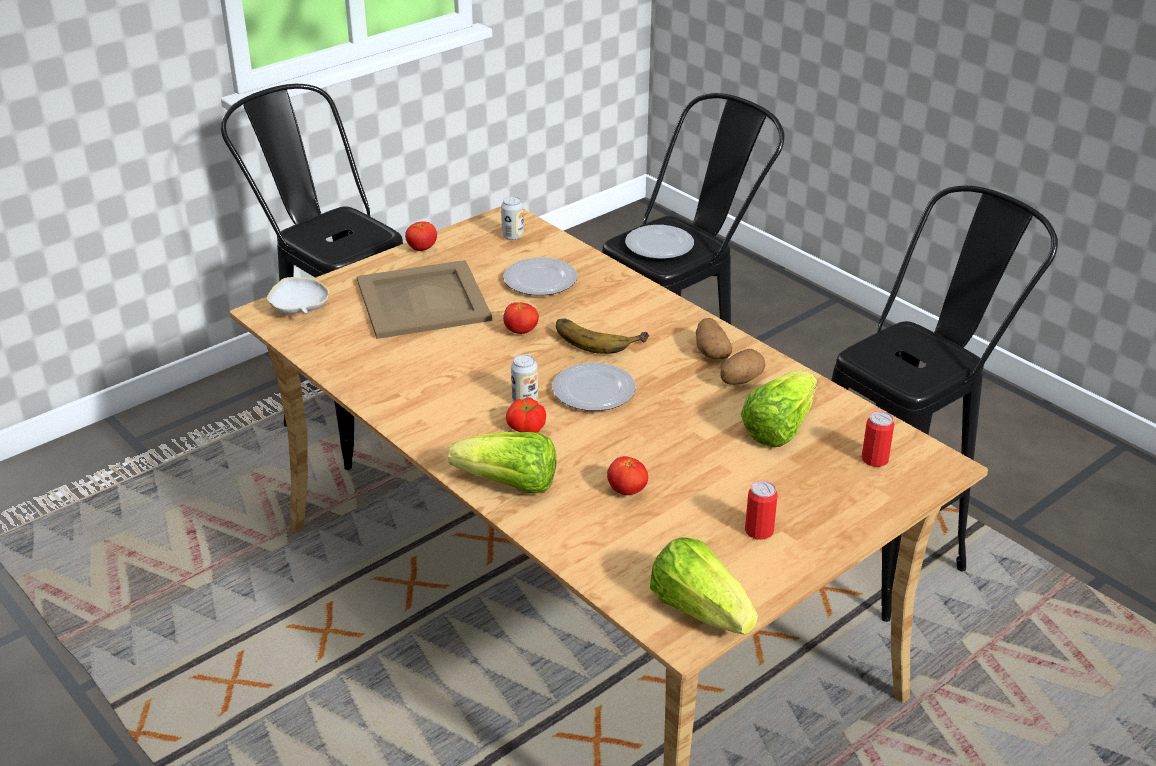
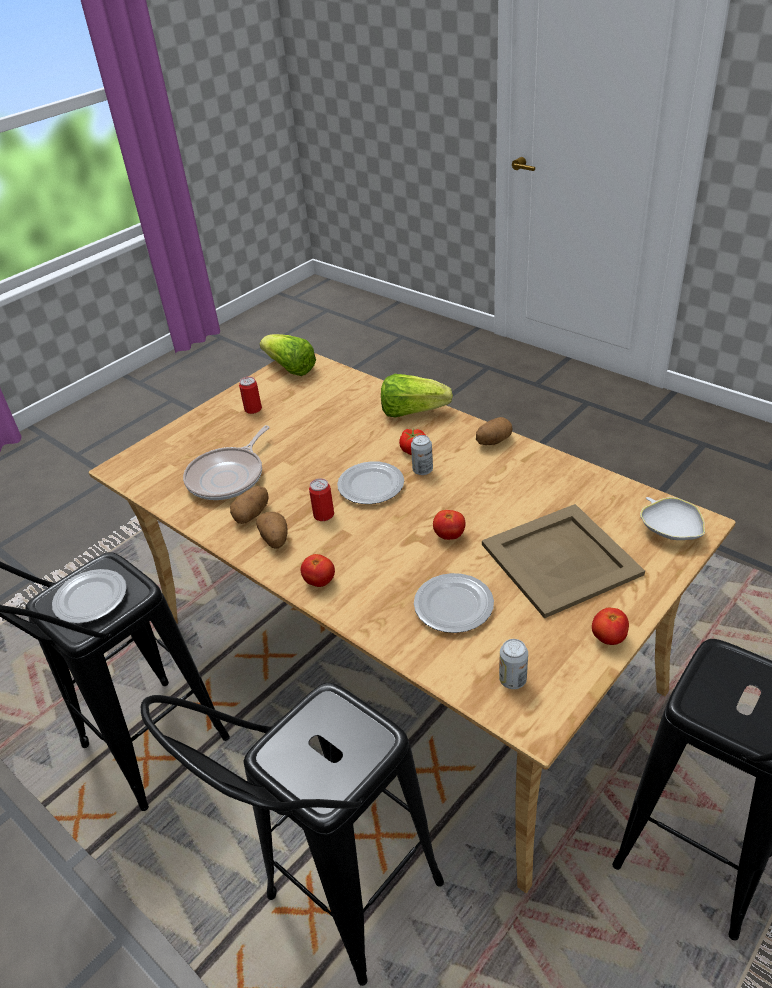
camera: 175 degrees right, 5 degrees up
banana [556,318,649,354] -> none
tomato [607,456,648,495] -> tomato moved to [301,554,335,587]
plate [625,225,694,259] -> plate moved to [52,569,127,624]
lettuce [741,371,817,447] -> frying pan [183,425,270,500]
can [862,411,894,467] -> can moved to [309,478,334,521]
none -> potato [476,417,512,445]

